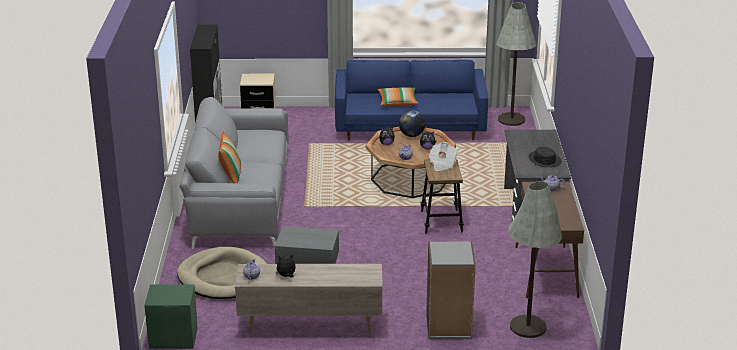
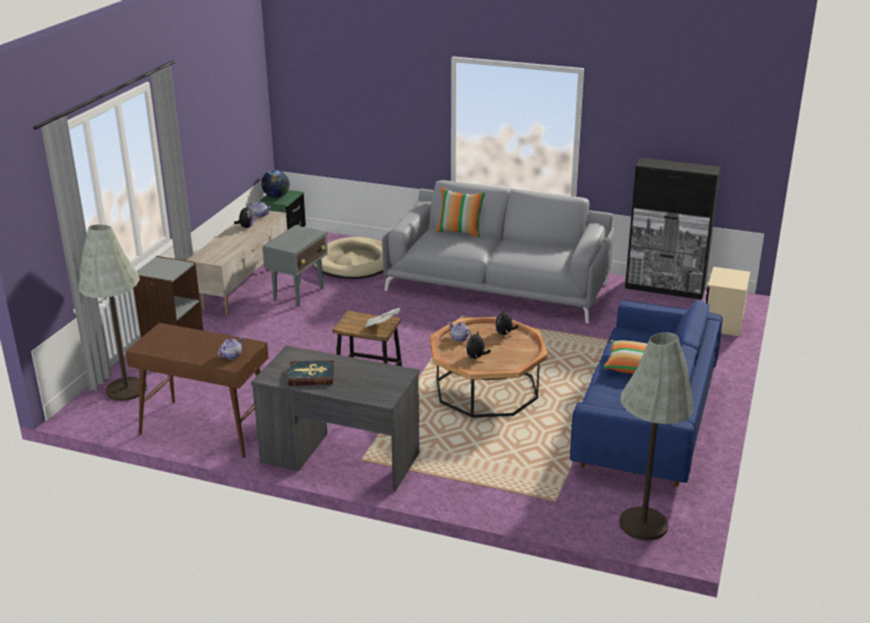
camera: 110 degrees right, 0 degrees up
globe [399,110,425,137] -> globe moved to [261,170,289,198]
black hat [528,147,561,167] -> book [288,360,334,386]

